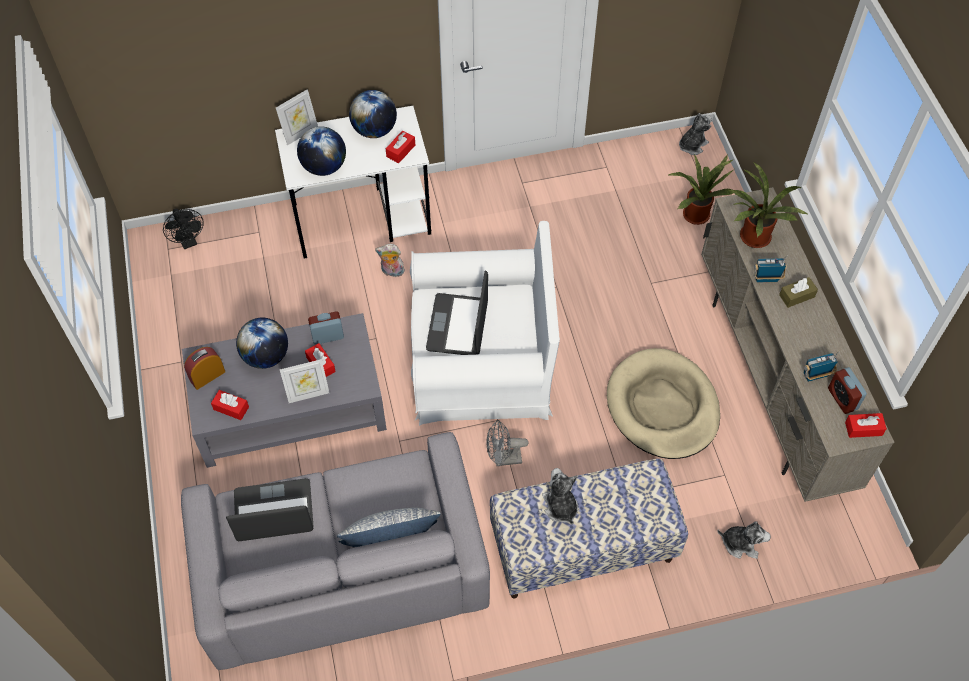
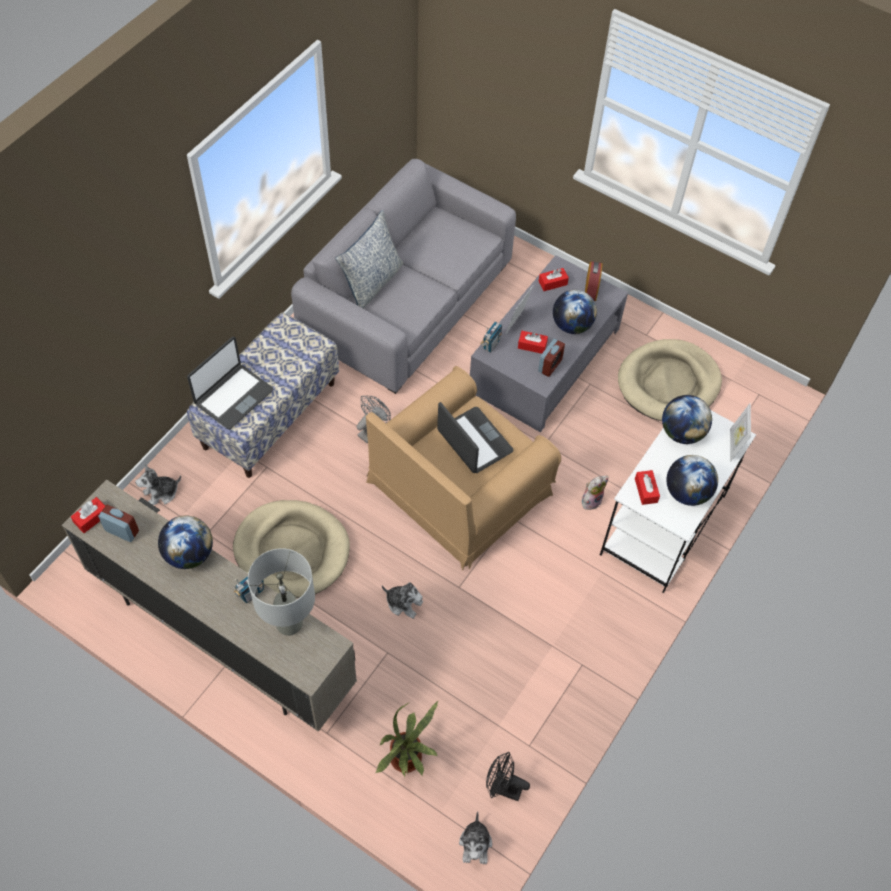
camera: 135 degrees right, 0 degrees up
black fan [163,209,204,249] -> black fan moved to [486,752,530,801]
laptop [226,478,314,541] -> laptop moved to [187,337,273,430]
white armchair [410,221,560,426] -> brown armchair [366,366,561,570]
plush toy [542,468,578,524] -> plush toy moved to [382,582,423,619]
potted plant [729,163,807,248] -> grey table lamp [248,548,315,636]
brown tissue box [779,277,818,308] -> none
radio [804,351,840,382] -> radio moved to [480,322,502,352]
none -> globe [158,515,213,569]
none -> beige dog bed [618,339,722,421]

